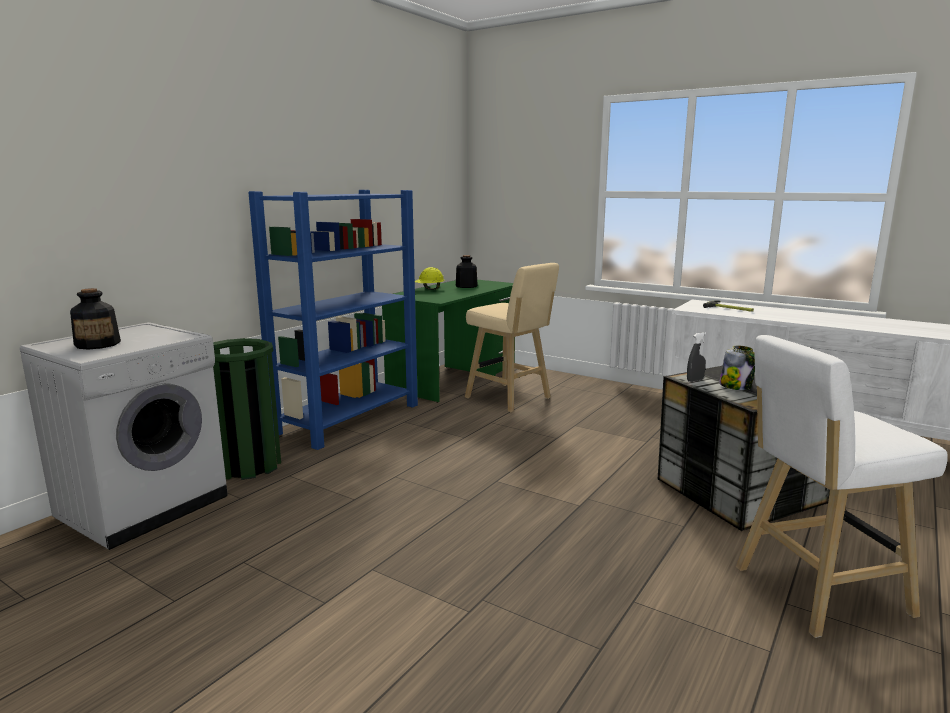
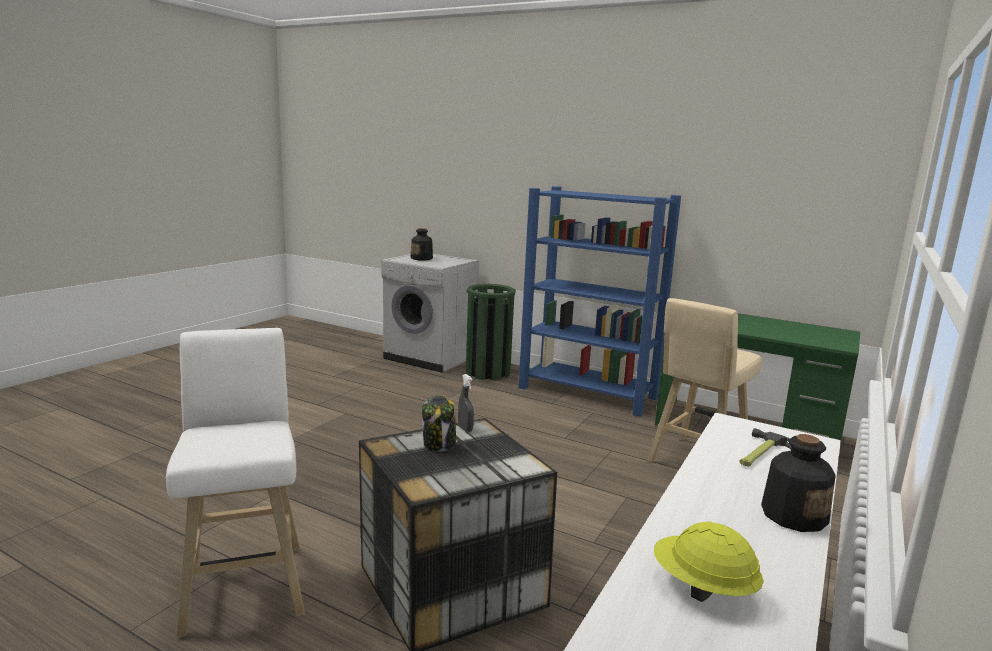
camera: 85 degrees right, 0 degrees up
yellow hard hat [415,267,445,290] -> yellow hard hat moved to [654,521,764,602]
bottle [456,255,478,288] -> bottle moved to [761,434,836,532]

